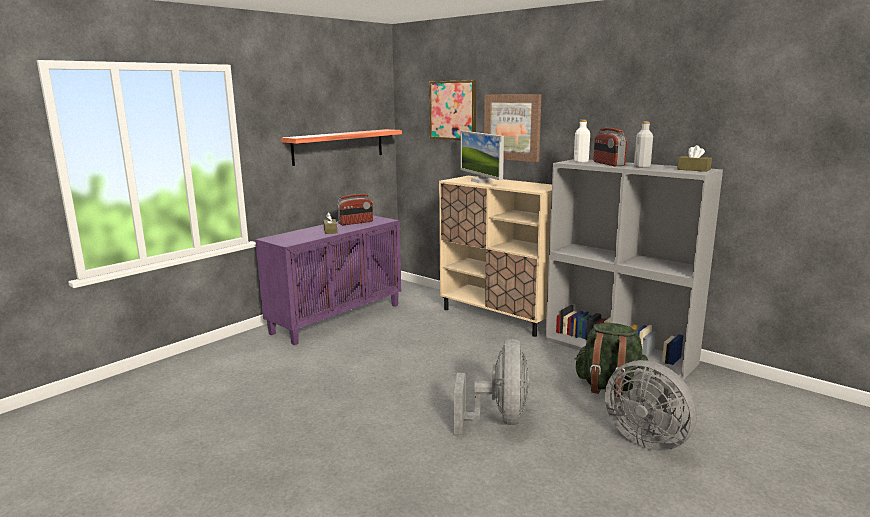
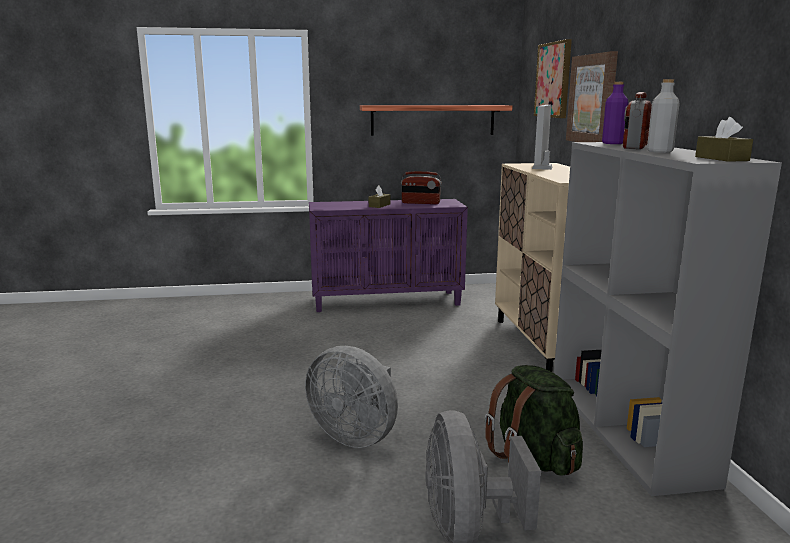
camera: 40 degrees right, 0 degrees up
grey fan [454,339,530,434] -> grey fan turned 75 degrees clockwise [305,346,398,448]
white bottle [574,120,590,163] -> purple bottle [602,82,629,144]

